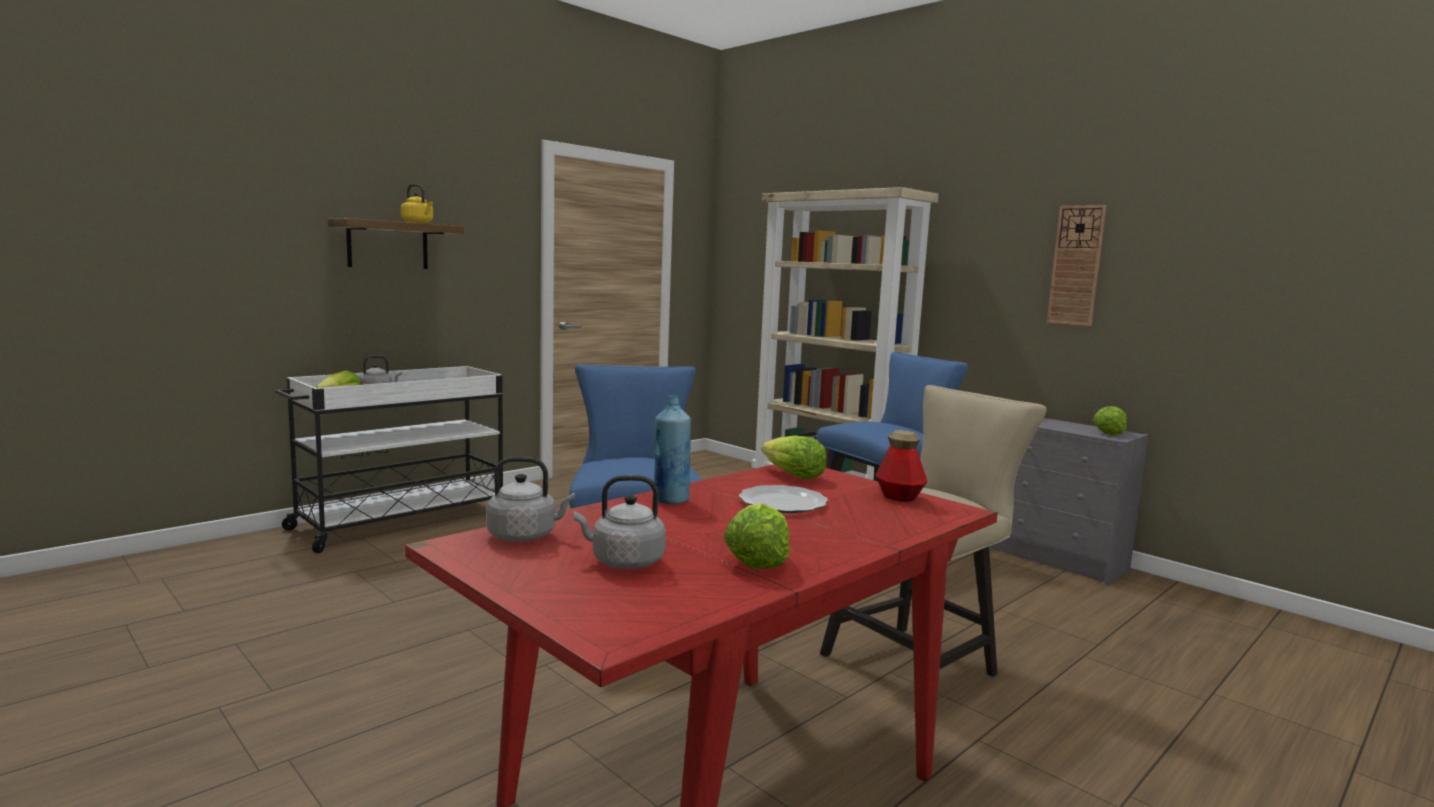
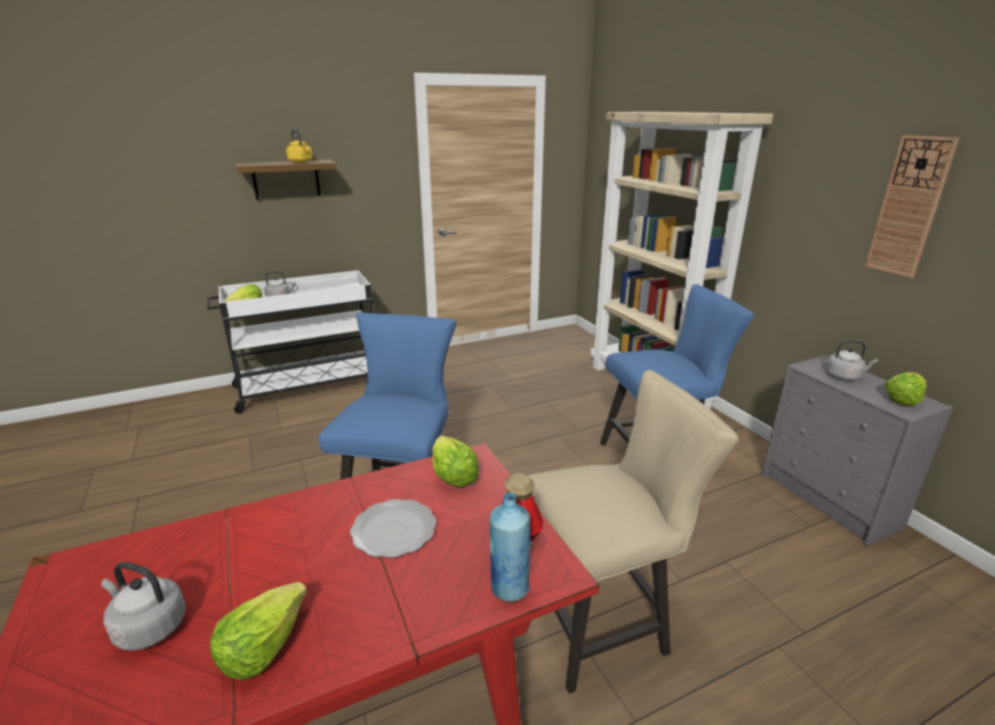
camera: 20 degrees right, 15 degrees up
grey kettle [487,456,575,542] -> grey kettle moved to [826,340,878,381]
blue bottle [654,396,691,504] -> blue bottle moved to [490,493,531,602]

